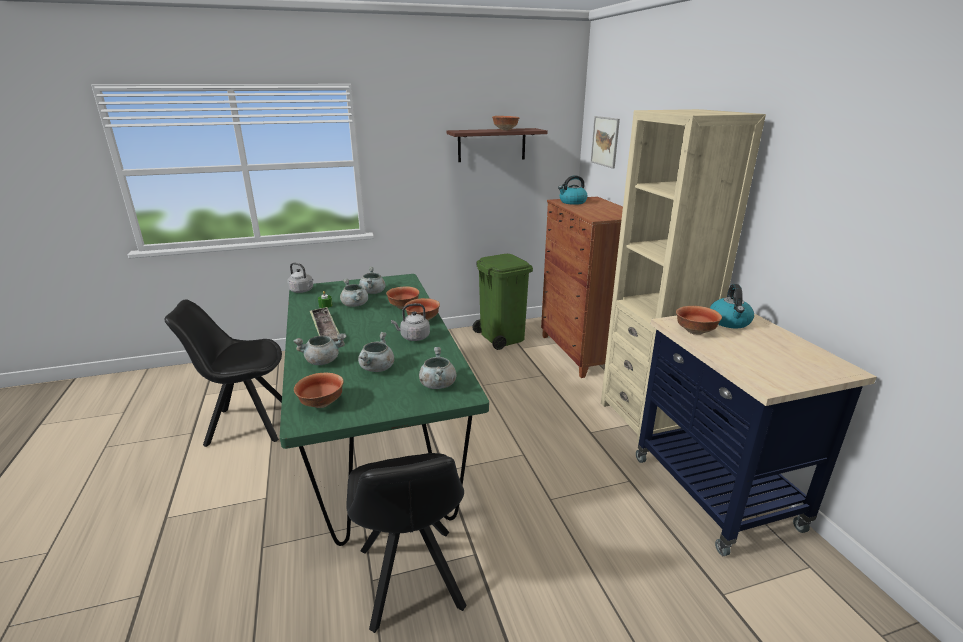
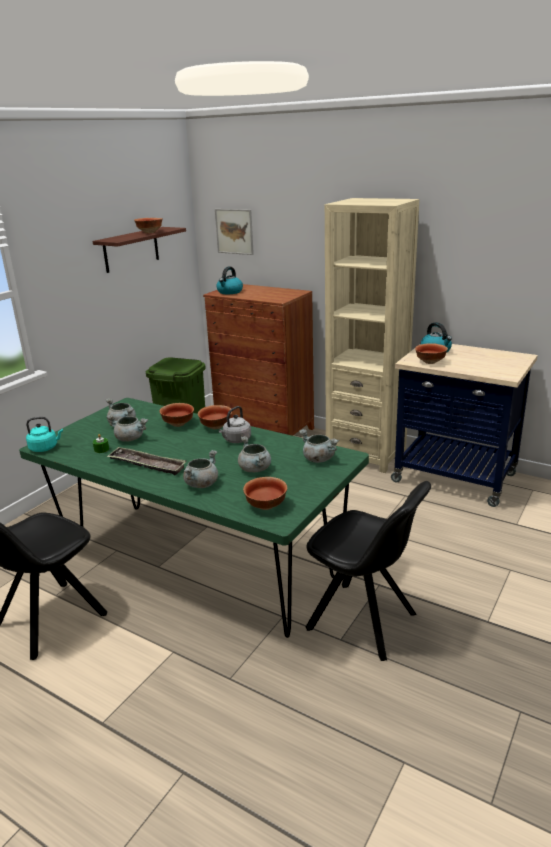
camera: 40 degrees left, 0 degrees up
grey kettle [288,263,313,293] -> turquoise kettle [26,417,63,452]

